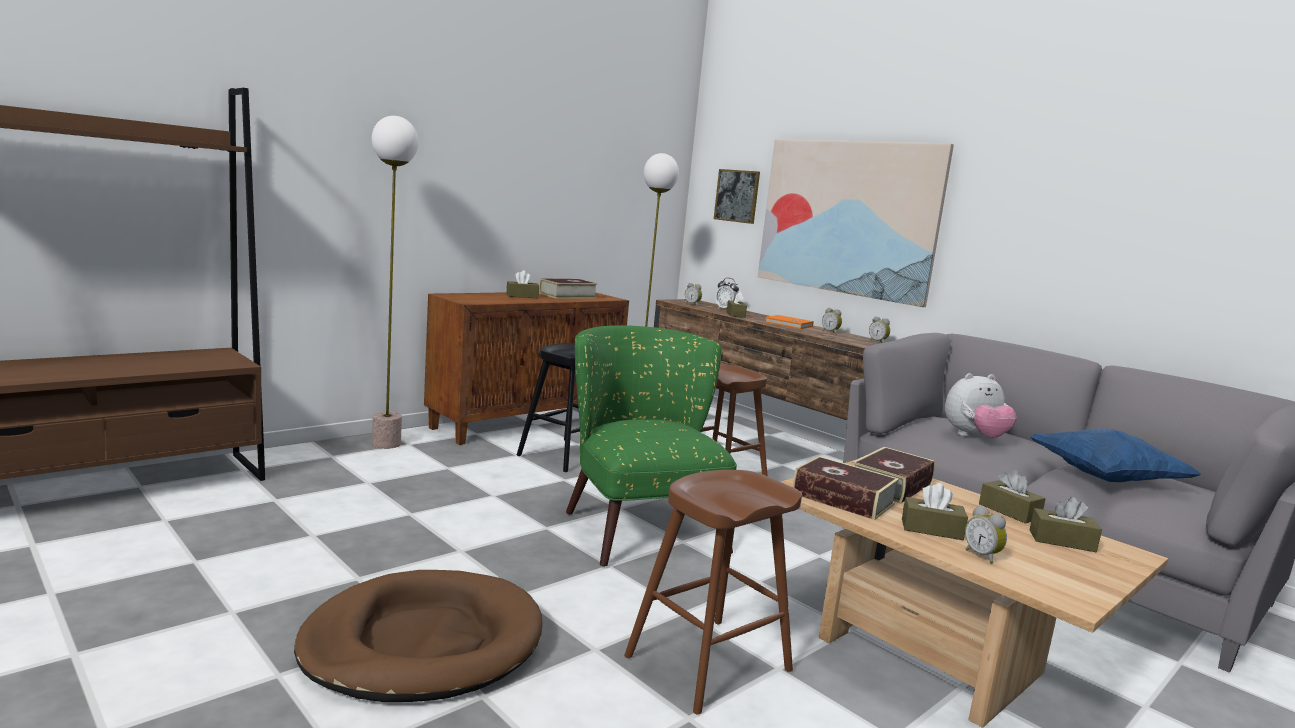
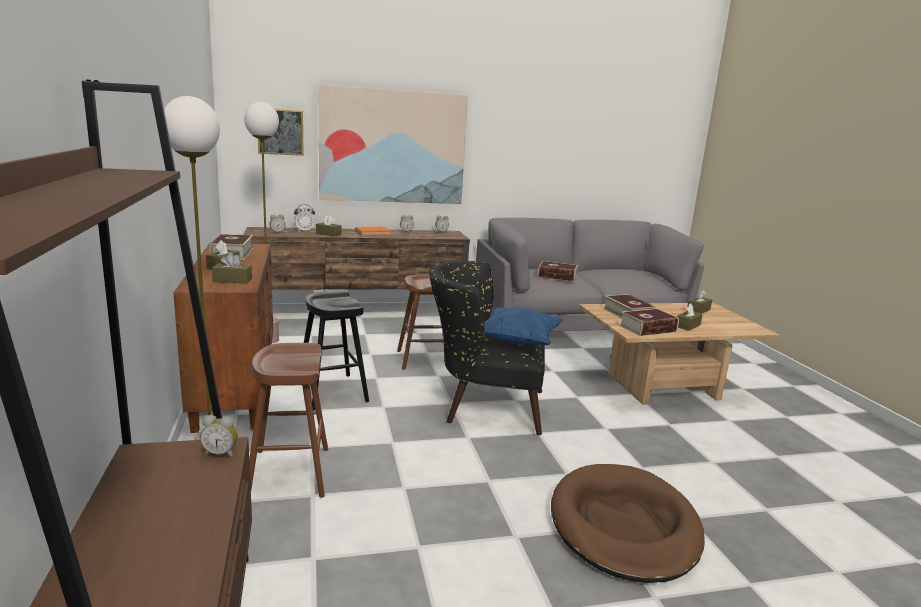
camera: 60 degrees left, 5 degrees up
green armchair [566,325,737,567] -> black armchair [429,261,545,435]
brown stool [624,470,802,715] -> brown stool moved to [249,343,328,498]
plush toy [945,373,1017,438] -> book [538,261,578,282]
alarm clock [965,505,1007,564] -> alarm clock moved to [200,415,238,458]
brown tissue box [979,470,1046,523] -> brown tissue box moved to [212,252,252,283]
blue pillow [1029,428,1202,482] -> blue pillow moved to [484,307,563,345]

